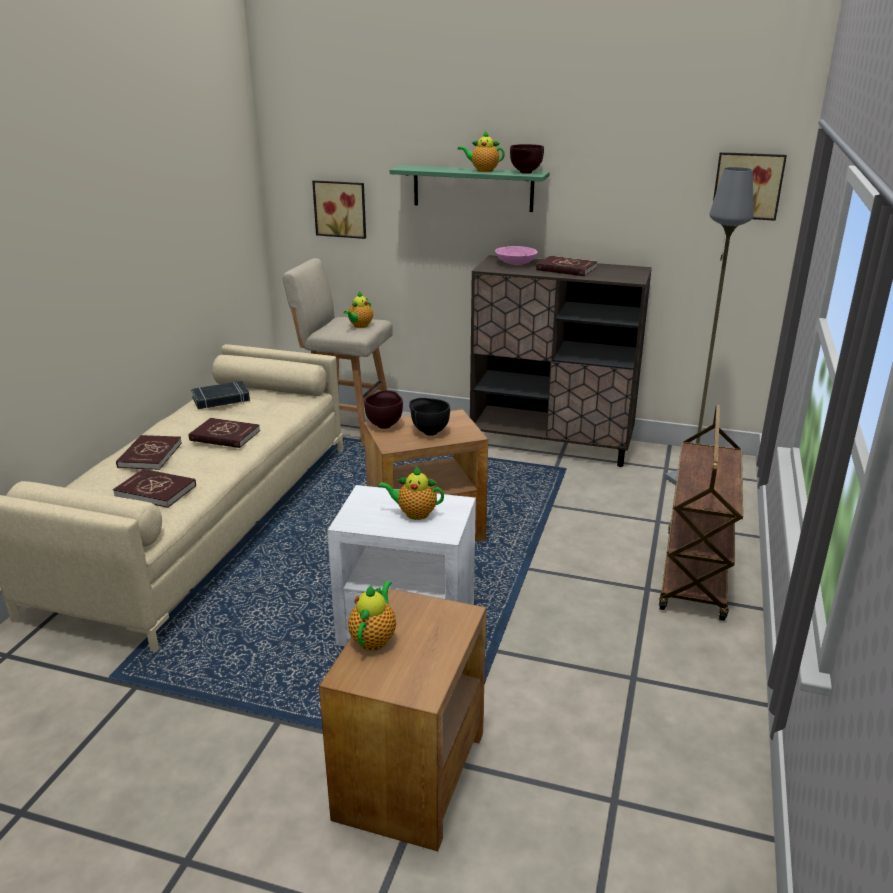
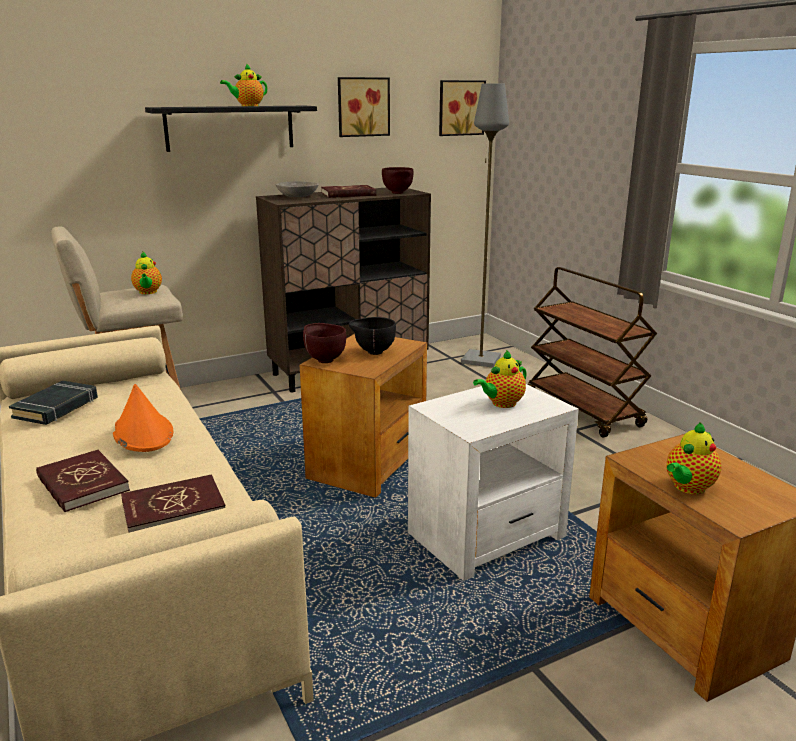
camera: 45 degrees left, 5 degrees down
red book [189,418,260,448] -> orange hat [113,384,173,452]
picture [312,180,366,239] -> picture moved to [338,77,390,137]
teapot [348,581,396,651] -> teapot turned 105 degrees counterclockwise [667,422,721,494]
green shelf [390,165,550,212] -> black shelf [145,106,317,152]
pink bowl [495,246,538,265] -> grey bowl [276,181,319,197]
brown bowl [510,144,544,174] -> brown bowl moved to [382,167,414,194]

